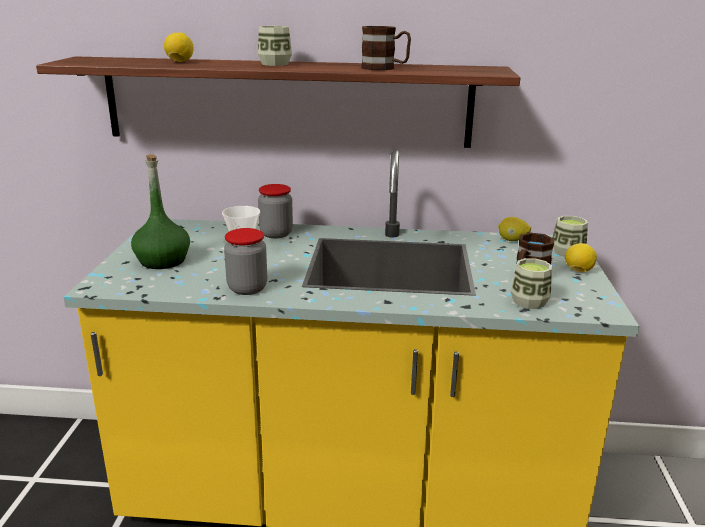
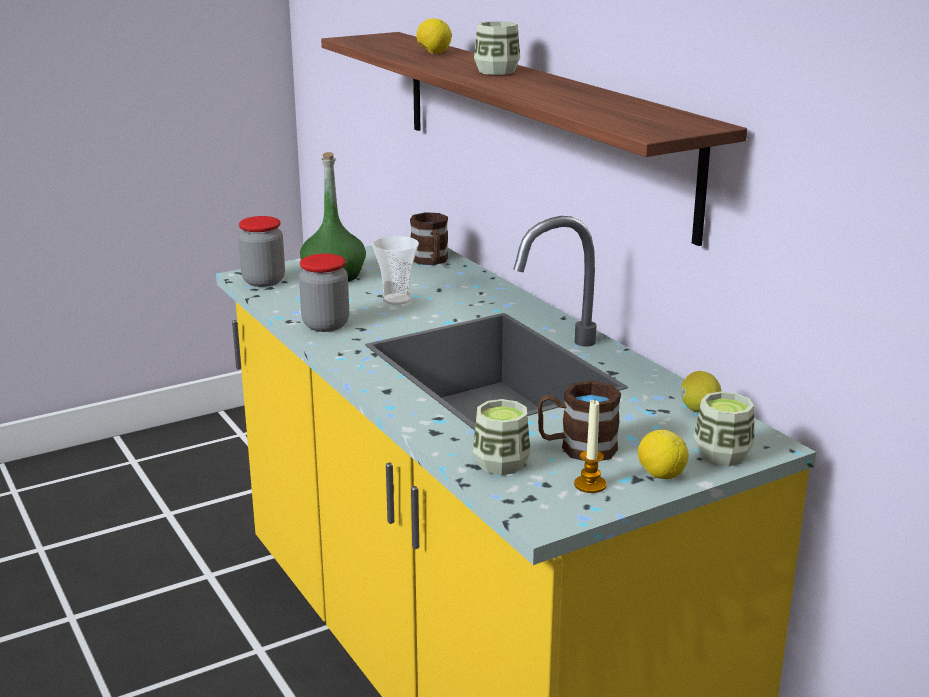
camera: 55 degrees right, 0 degrees up
jar [258,184,293,238] -> jar moved to [238,216,285,287]
brown mug [361,26,411,70] -> brown mug moved to [410,212,448,265]
none -> candle [574,400,607,493]

